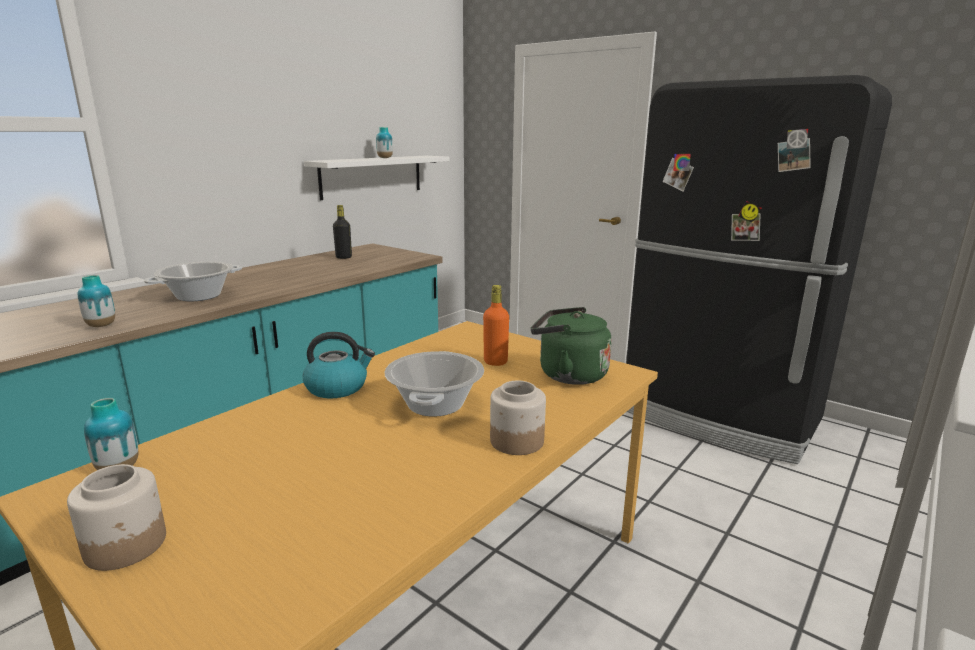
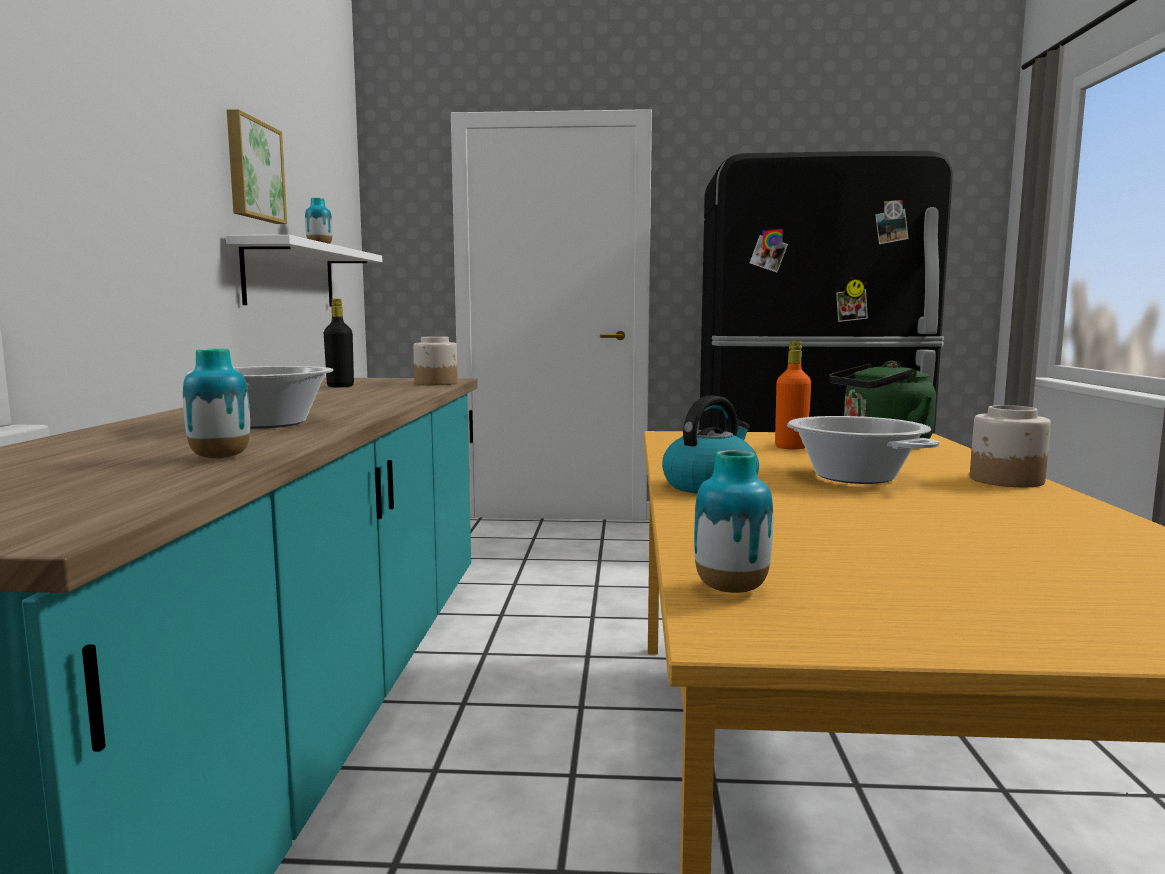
camera: 35 degrees left, 10 degrees down
jar [67,464,166,571] -> jar moved to [413,336,458,385]
none -> picture [227,109,287,224]

